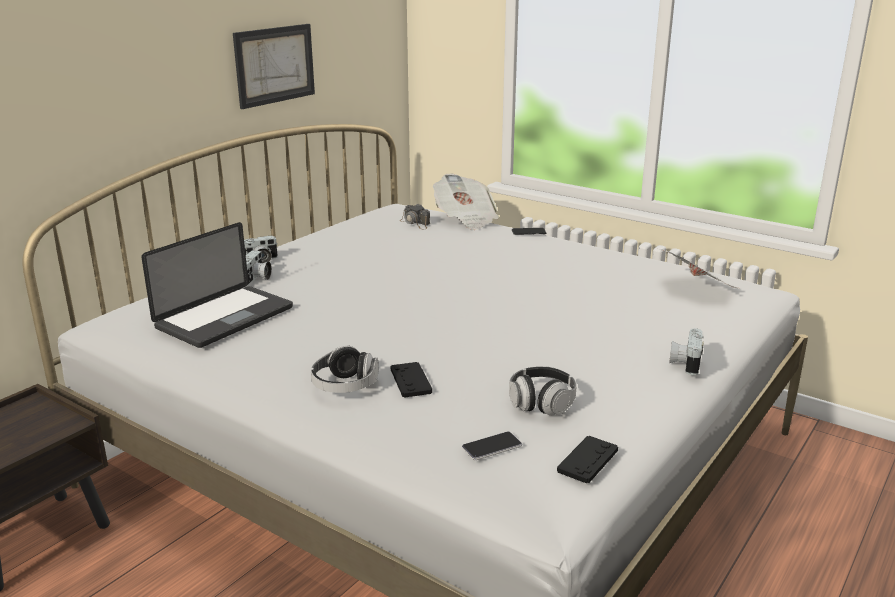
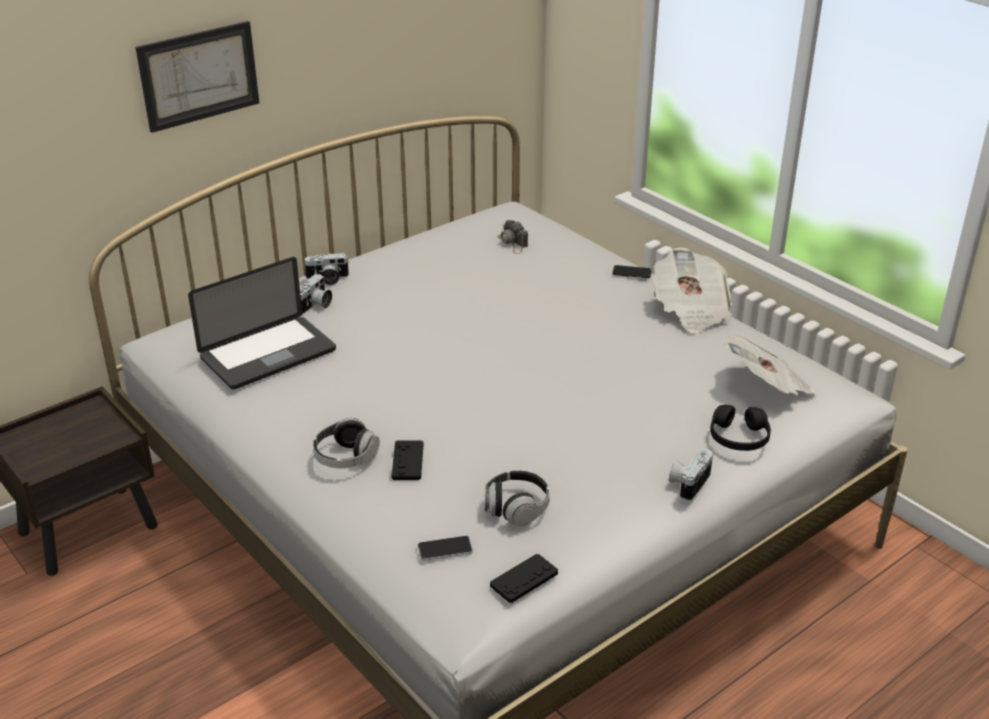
camera: 15 degrees right, 10 degrees up
picture [233,24,315,109] -> picture moved to [136,21,259,133]
newspaper [433,174,499,230] -> newspaper moved to [653,247,732,334]
none -> black headphones [710,405,771,451]

